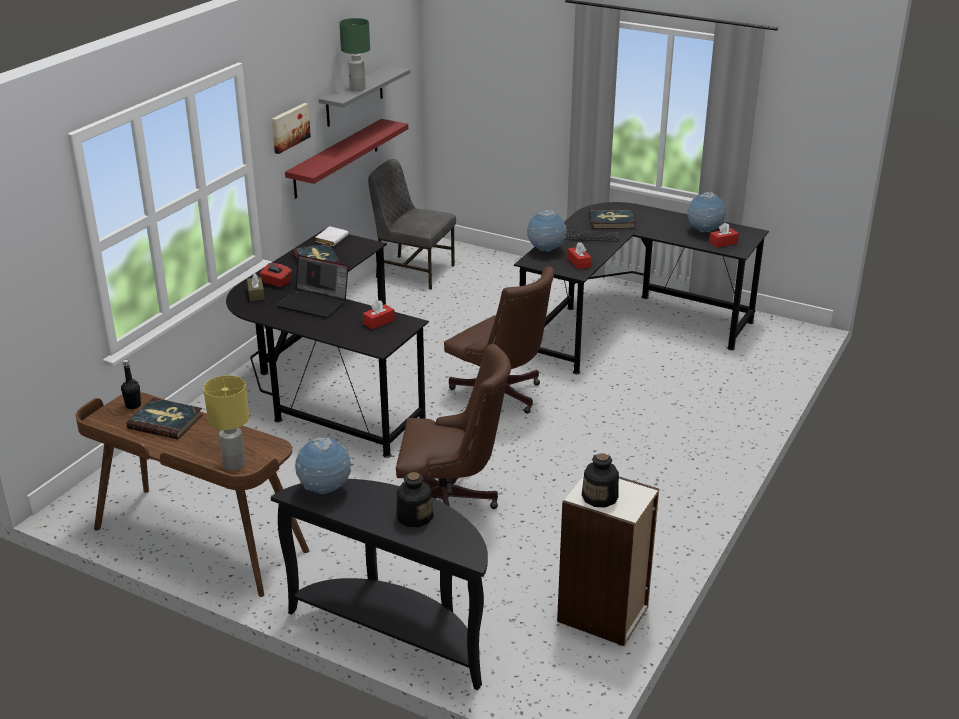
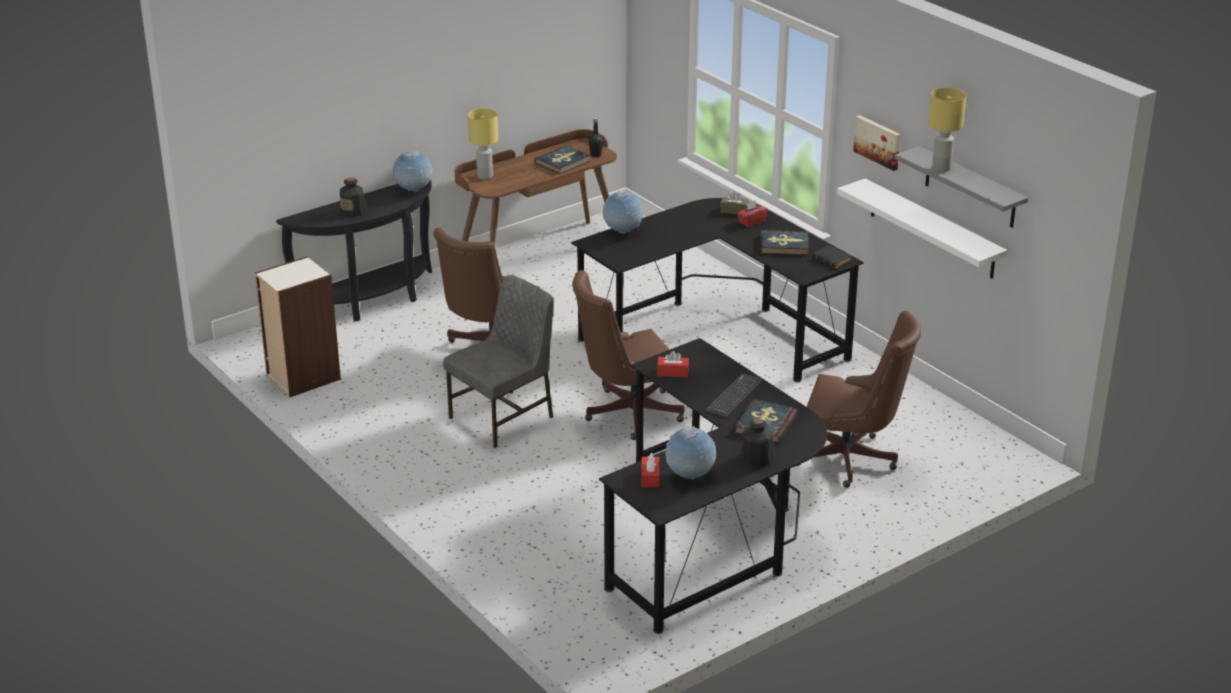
camera: 115 degrees right, 0 degrees up
laptop [277,255,348,318] -> none
red shelf [285,119,408,199] -> white shelf [837,179,1008,279]
white book [315,226,348,246] -> black book [812,245,851,269]
green table lamp [339,18,370,91] -> yellow table lamp [928,88,966,172]
red tissue box [363,300,395,329] -> none
grey chair [368,159,456,290] -> grey chair moved to [443,275,554,448]
globe [527,210,567,251] -> globe moved to [603,190,643,234]
bottle [582,453,619,507] -> bottle moved to [740,418,773,467]
none -> brown office chair [797,311,921,488]

